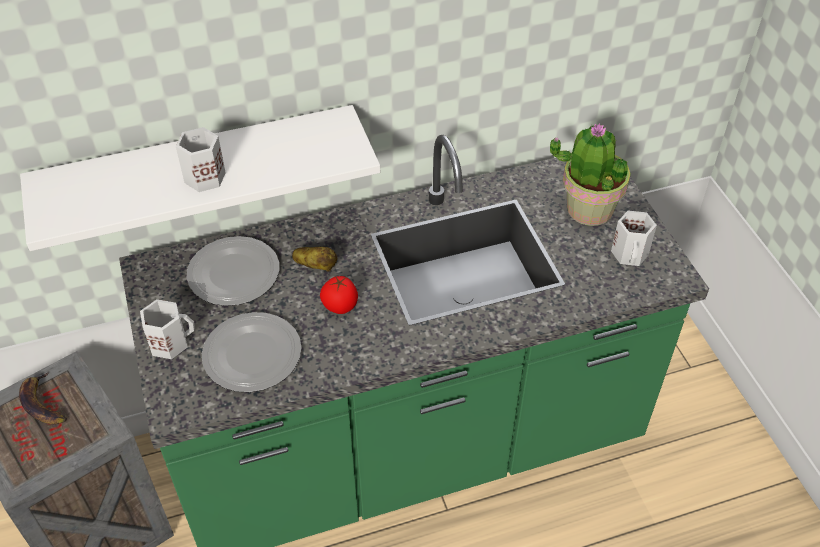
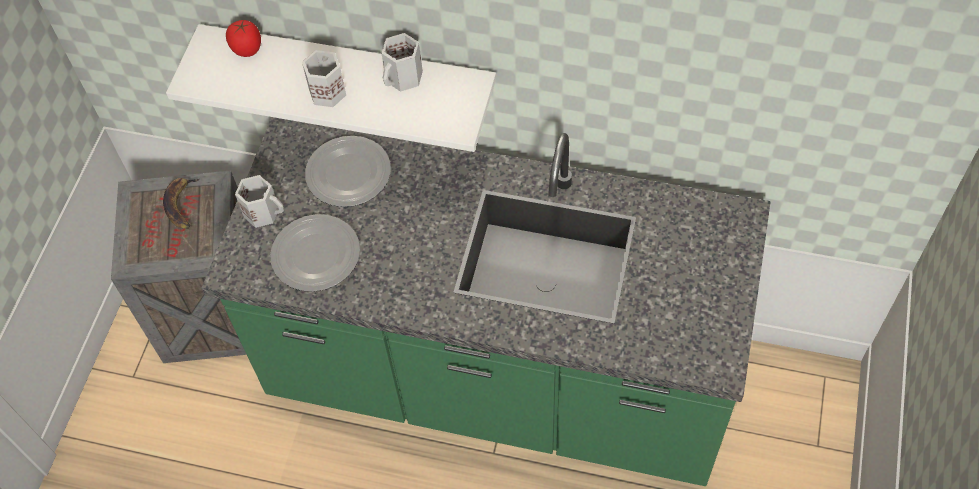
camera: 35 degrees right, 10 degrees up
potato [292,246,337,272] -> none
tomato [320,276,358,314] -> tomato moved to [226,20,261,57]
potted plant [550,123,631,226] -> none
white mug [611,211,657,266] -> white mug moved to [381,33,423,92]

